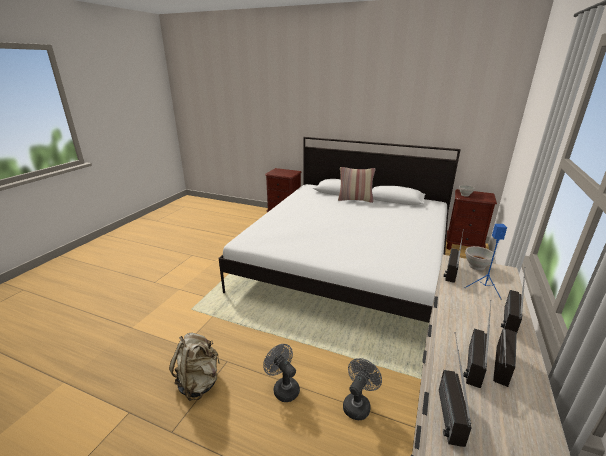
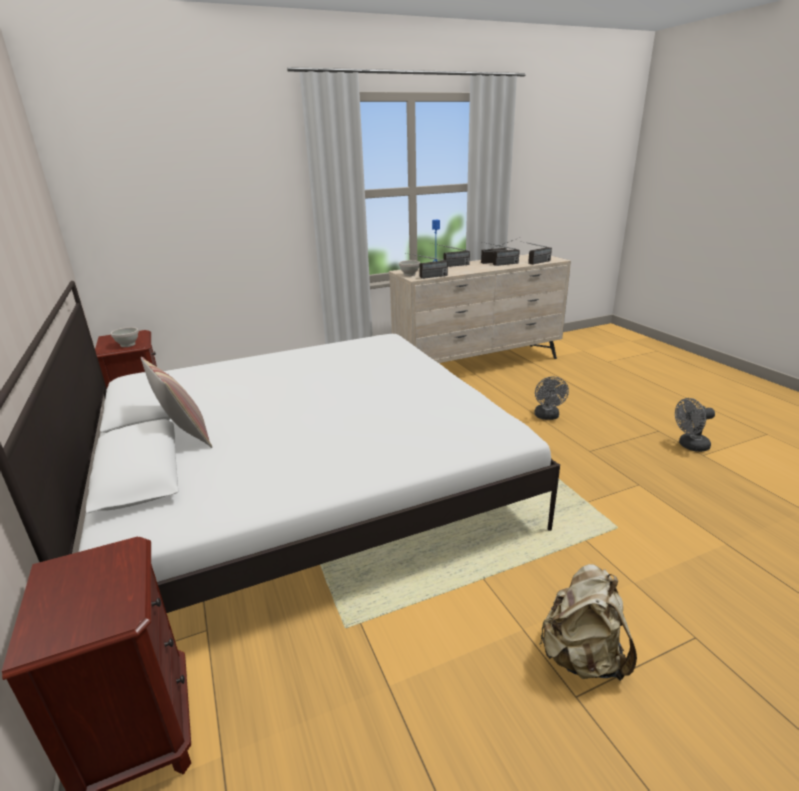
camera: 135 degrees left, 0 degrees up
beige backpack [169,333,219,401] -> beige backpack moved to [539,564,637,681]
grey fan [343,358,382,420] -> grey fan moved to [675,398,715,452]

